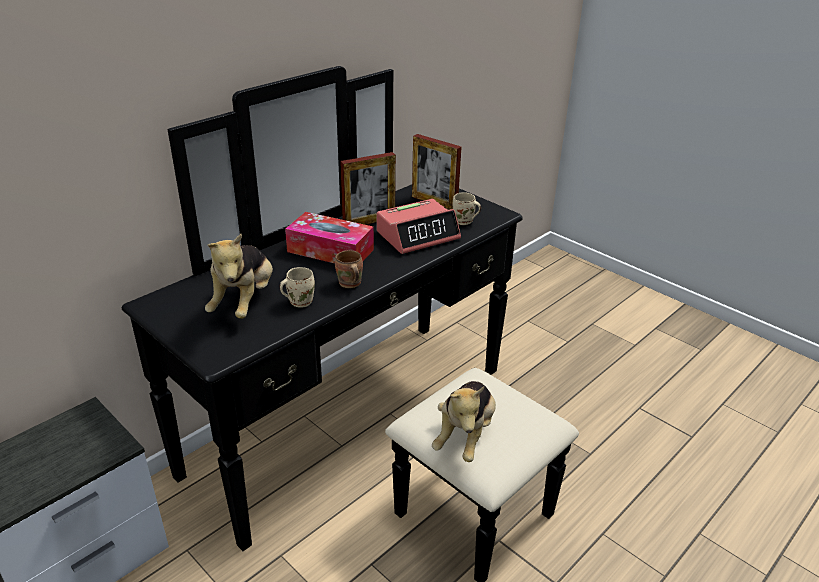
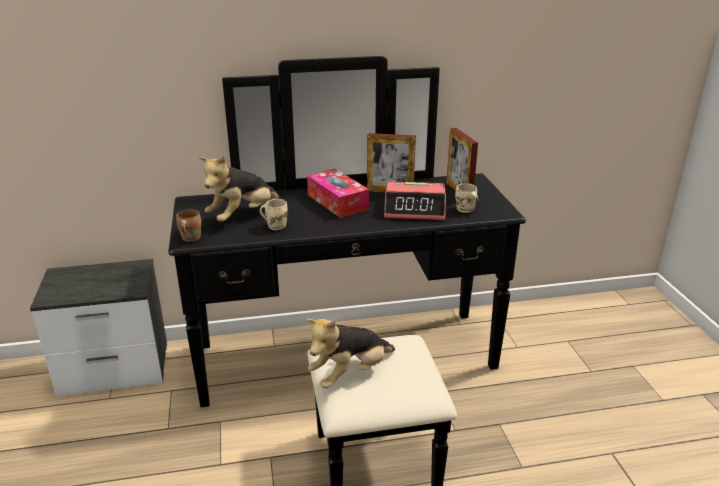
camera: 35 degrees right, 5 degrees down
brown mug [335,250,363,288] -> brown mug moved to [176,209,201,242]

